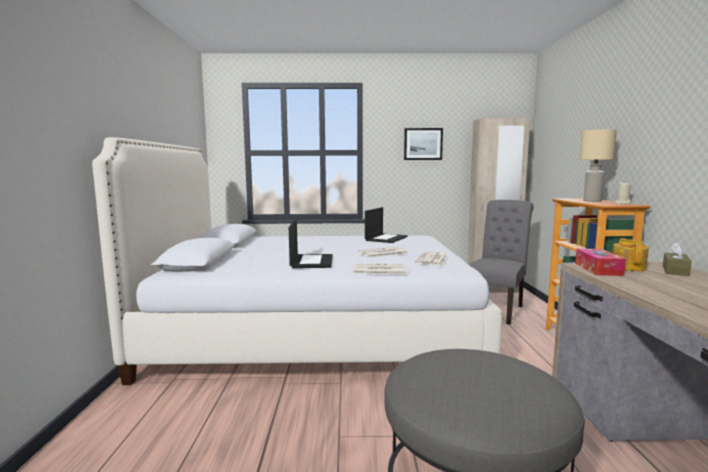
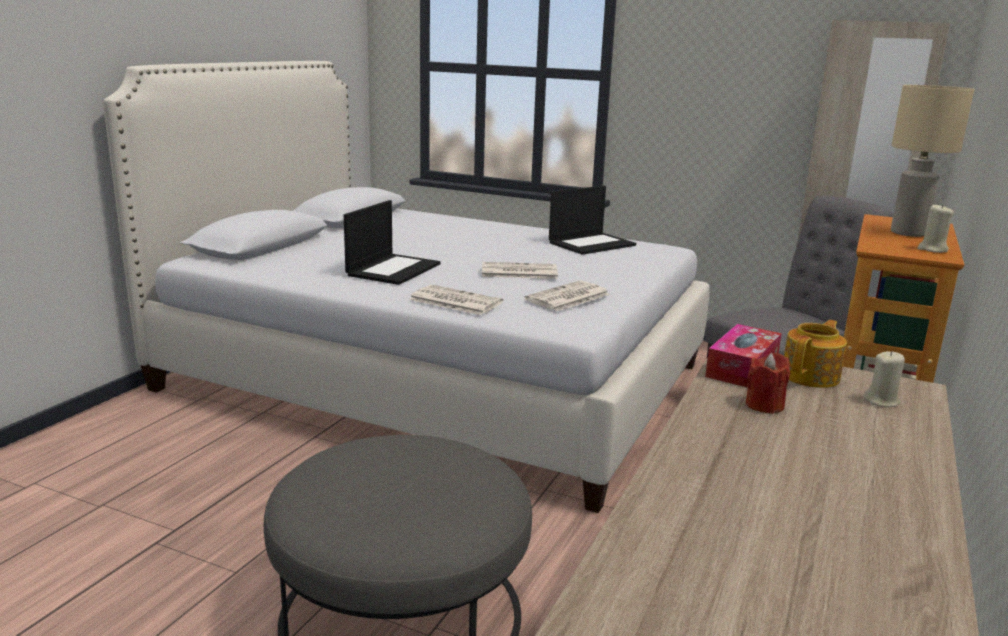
camera: 25 degrees right, 10 degrees up
picture [404,128,443,160] -> none
brown tissue box [663,242,692,276] -> beige candle [864,351,905,407]
none -> red candle [746,353,790,414]

